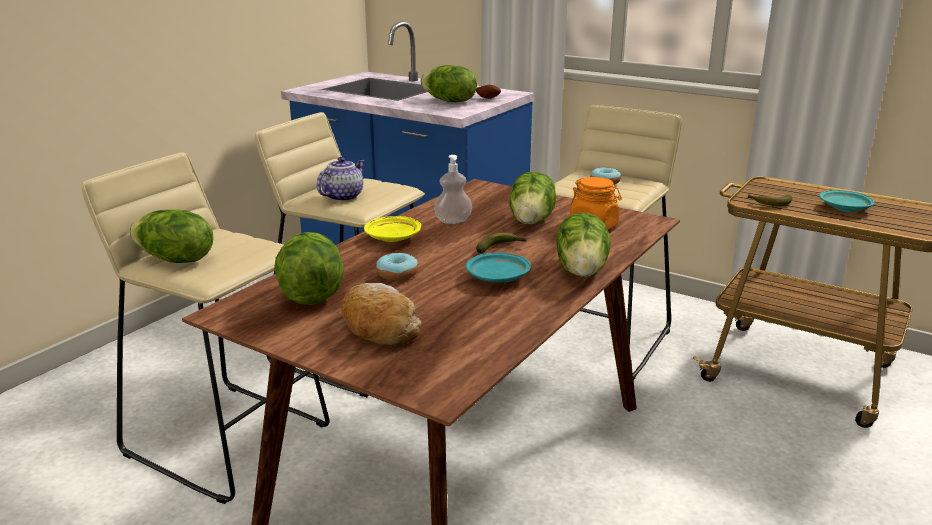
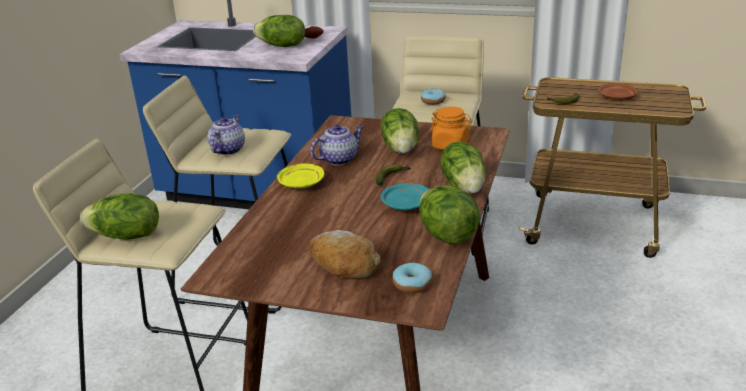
camera: 15 degrees left, 5 degrees up
lettuce [274,232,344,305] -> lettuce moved to [419,185,480,245]
donut [376,253,418,281] -> donut moved to [392,262,432,293]
soap dispenser [434,155,472,224] -> teapot [310,125,364,165]
turquoise plate [819,190,874,212] -> brown plate [598,83,638,101]

